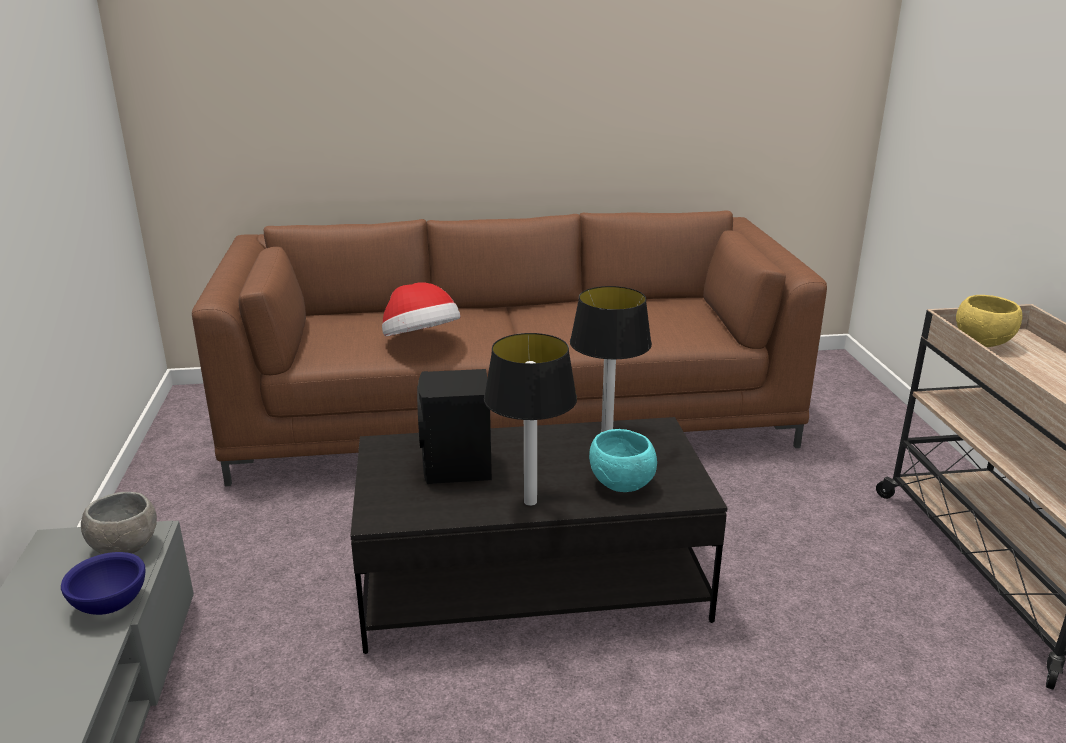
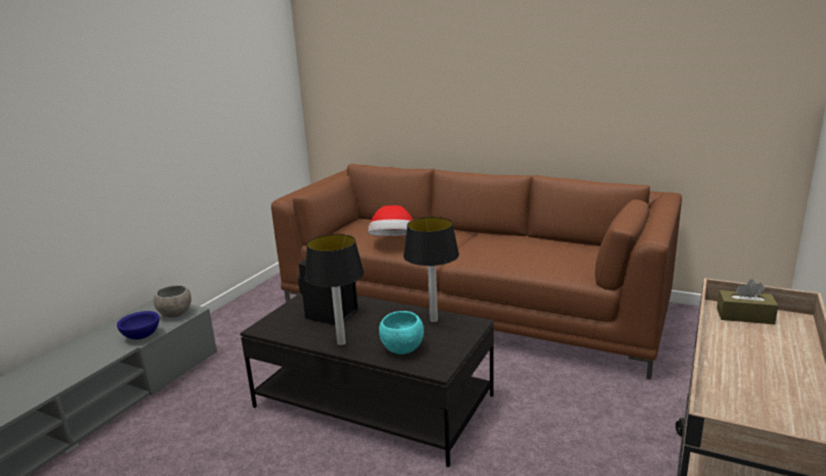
camera: 35 degrees right, 5 degrees down
yellow bowl [956,295,1022,347] -> brown tissue box [717,279,779,324]

